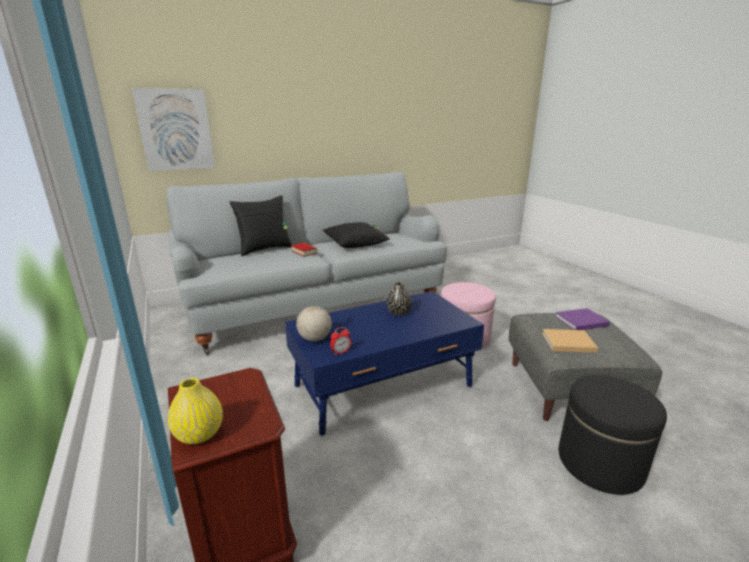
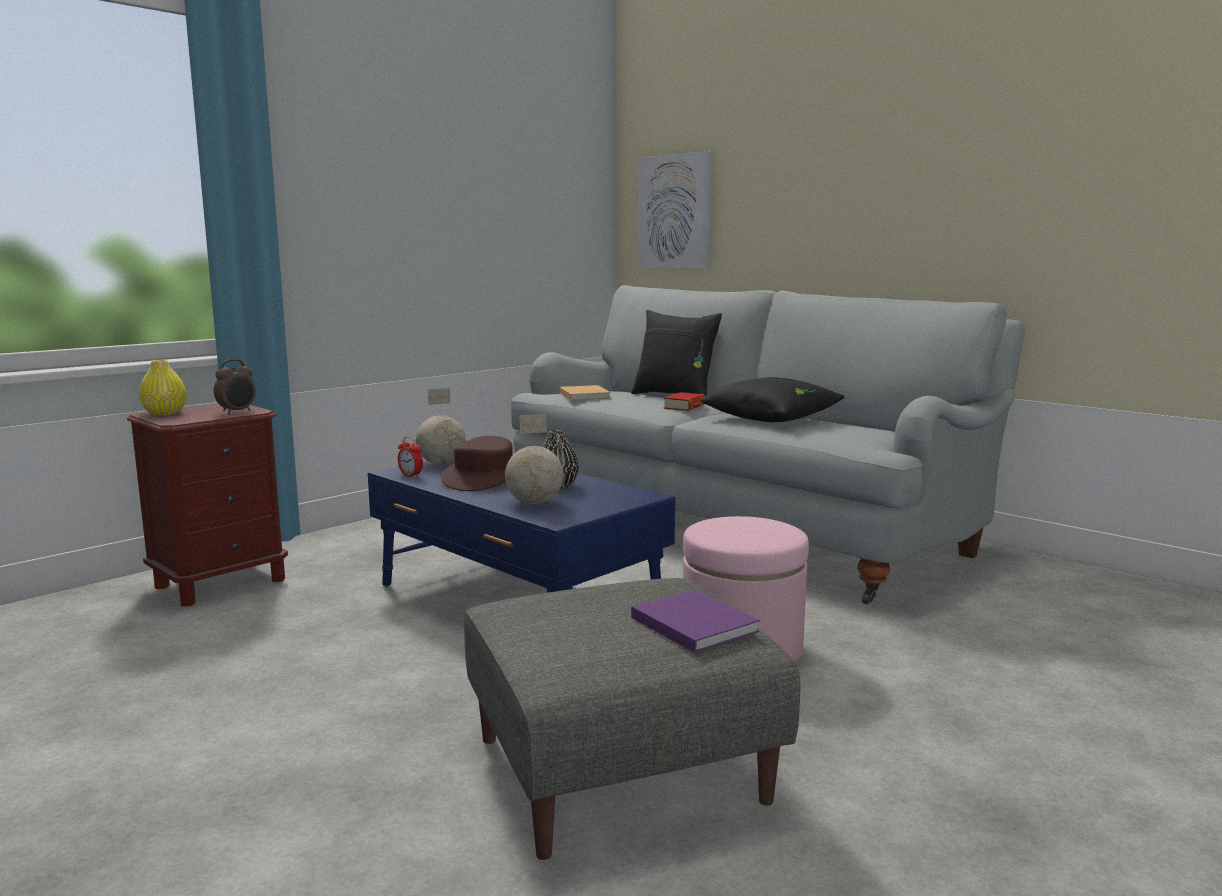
camera: 70 degrees right, 10 degrees down
beige book [542,329,598,353] -> beige book moved to [559,385,611,400]
black ottoman [559,375,667,495] -> none
none -> alarm clock [214,359,255,414]
none -> brown hat [441,436,513,491]
none -> globe [505,414,563,504]

